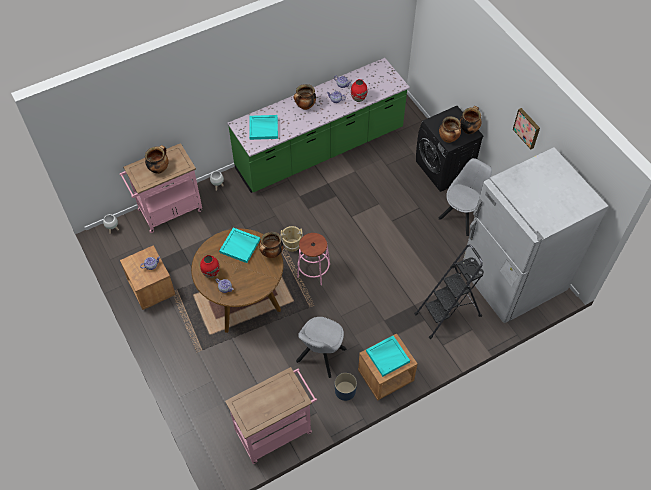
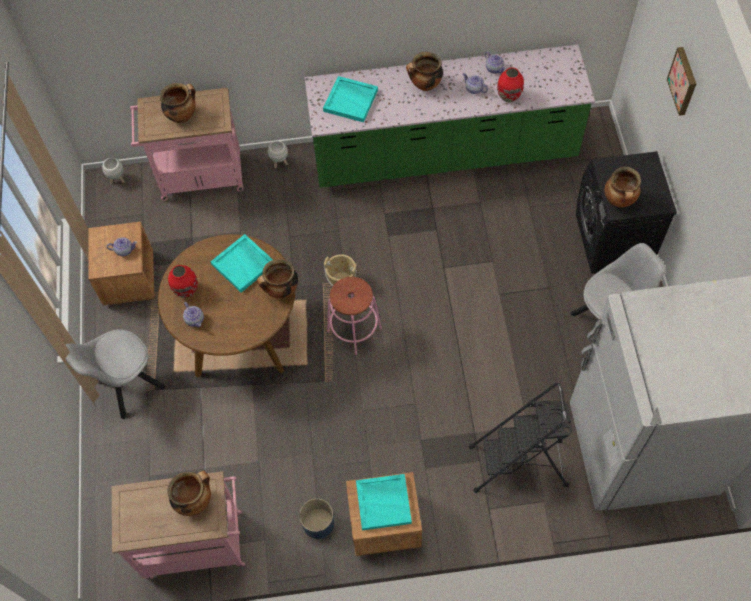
camera: 25 degrees right, 5 degrees up
grey chair [296,317,347,378] -> grey chair moved to [65,329,166,419]
cooking pot [460,106,481,134] -> cooking pot moved to [167,470,211,516]
picture [513,108,540,149] -> picture moved to [667,47,696,116]

